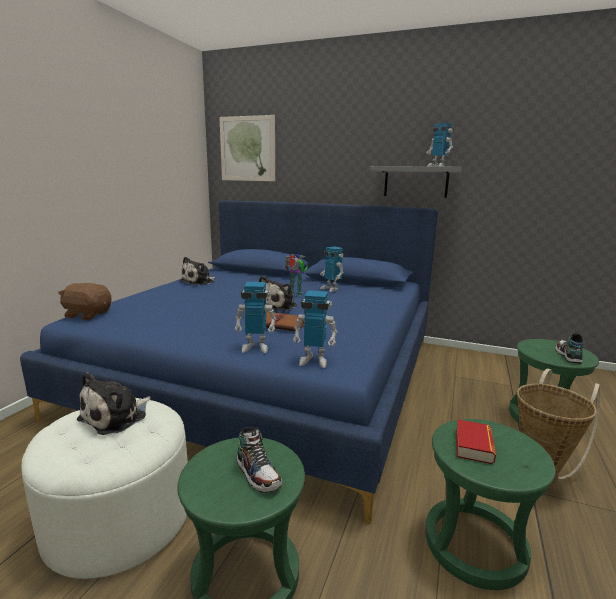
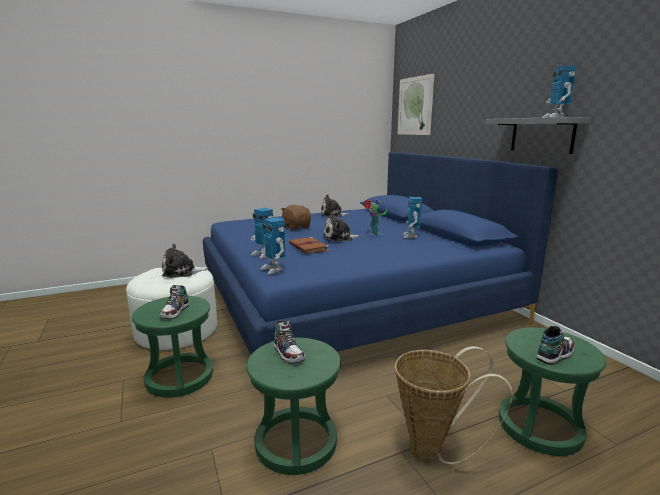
camera: 45 degrees right, 0 degrees up
brown plush toy [58,283,111,320] -> brown plush toy moved to [281,205,311,230]
book [456,419,496,464] -> shoe [274,320,305,363]

